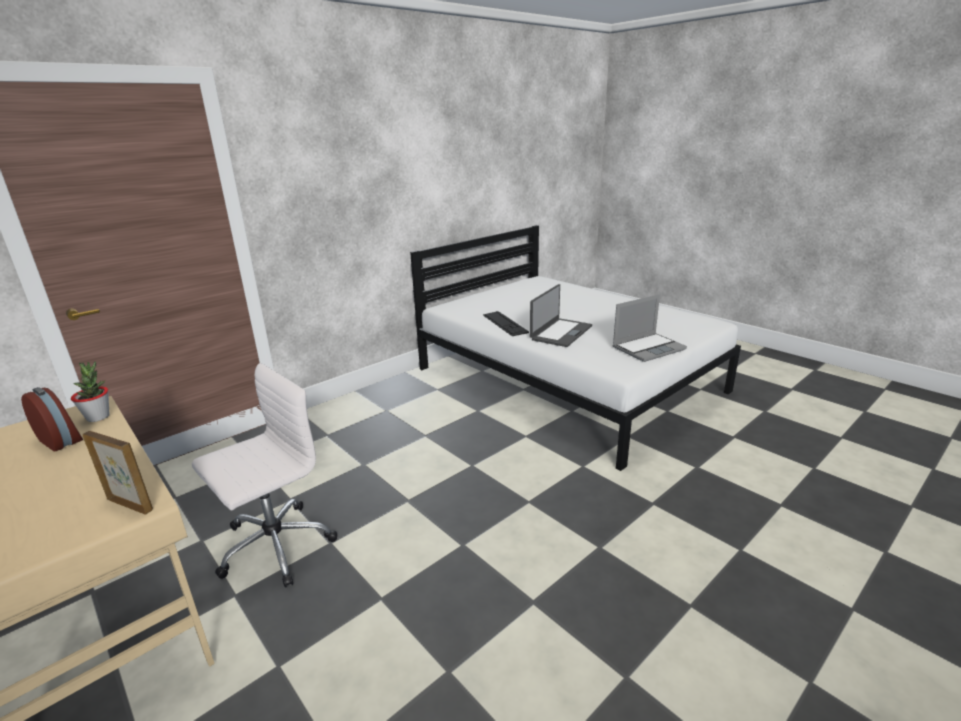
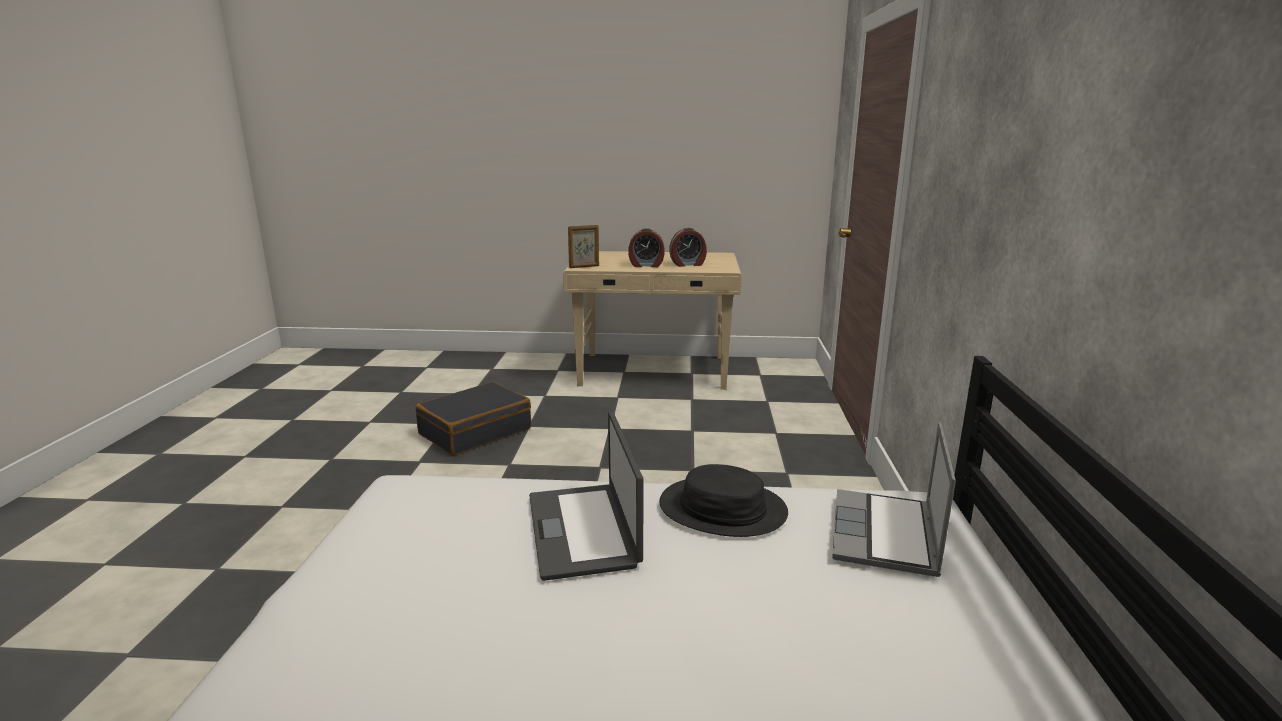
camera: 135 degrees right, 5 degrees down
potted plant [71,361,109,422] -> none
white office chair [192,363,337,587] -> none
keyboard [483,311,529,336] -> black hat [659,464,788,537]
laptop [613,294,687,362] -> laptop moved to [832,422,956,577]
none -> black suitcase [415,382,531,456]
none -> alarm clock [628,228,665,267]

